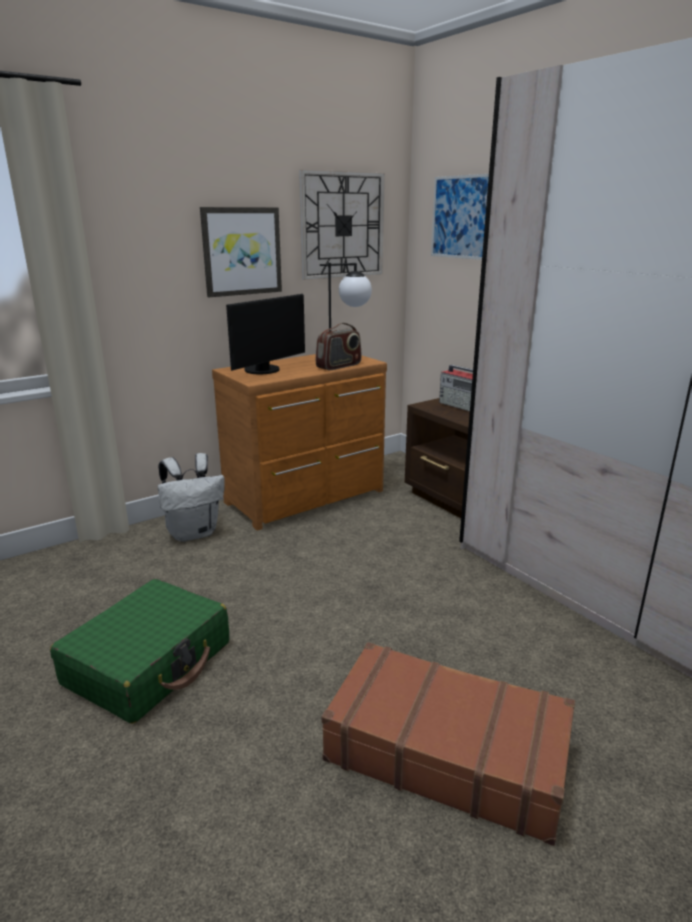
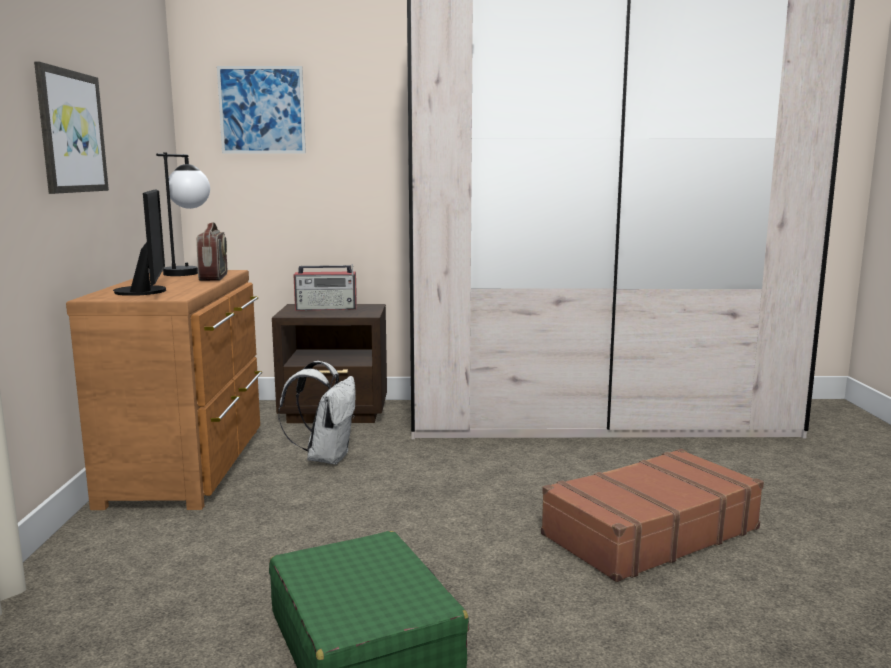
camera: 55 degrees left, 10 degrees down
white backpack [157,453,225,542] -> white backpack moved to [278,361,356,465]
wall clock [299,170,385,280] -> none

